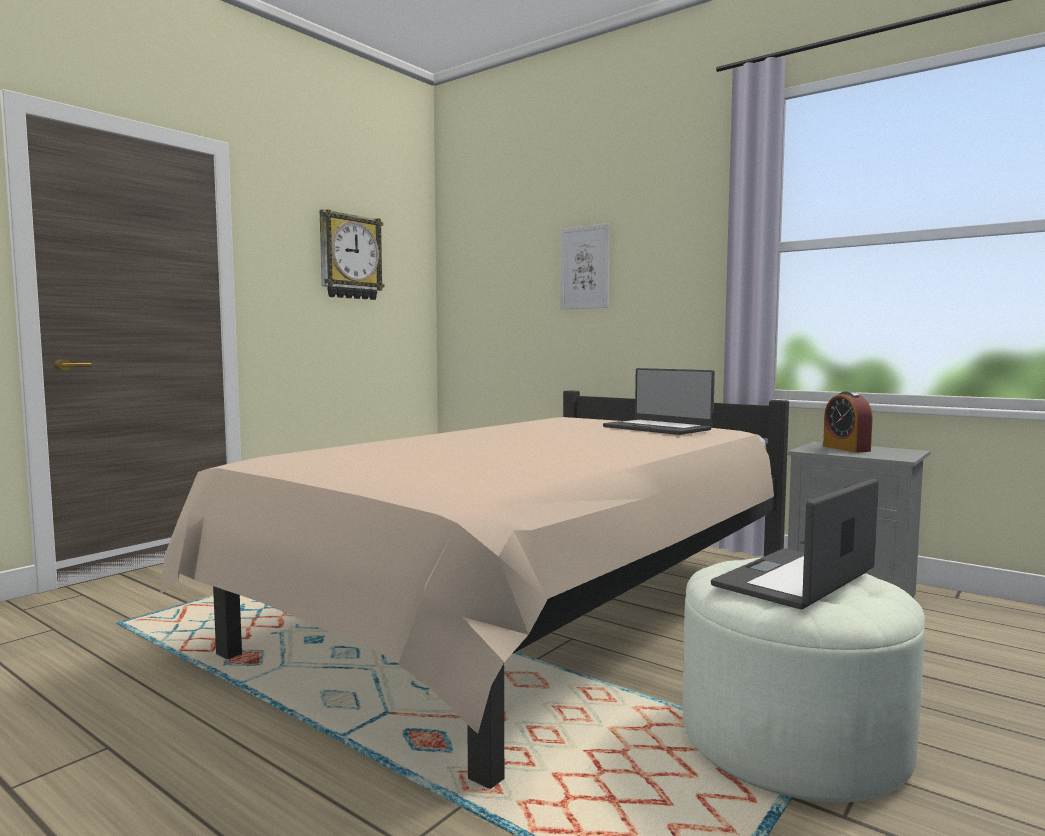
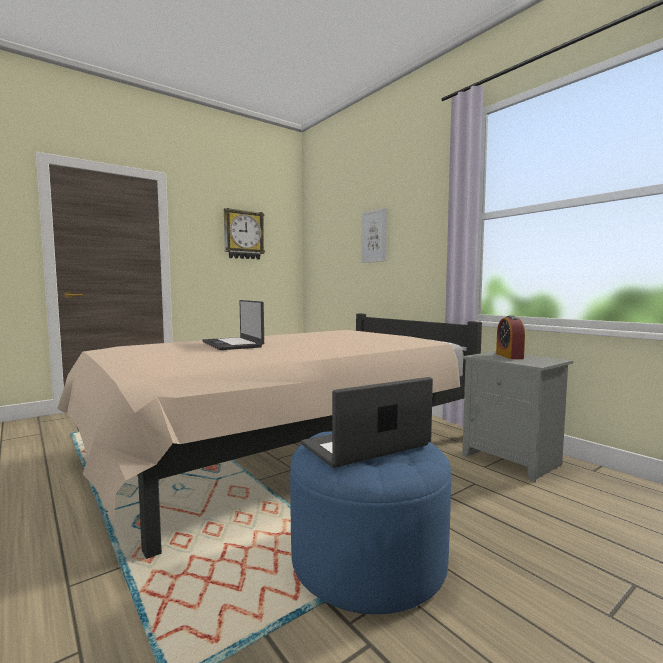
camera: 15 degrees right, 0 degrees up
laptop [603,368,715,435] -> laptop moved to [203,300,264,350]
white ottoman [683,558,925,803] -> blue ottoman [290,431,451,614]

